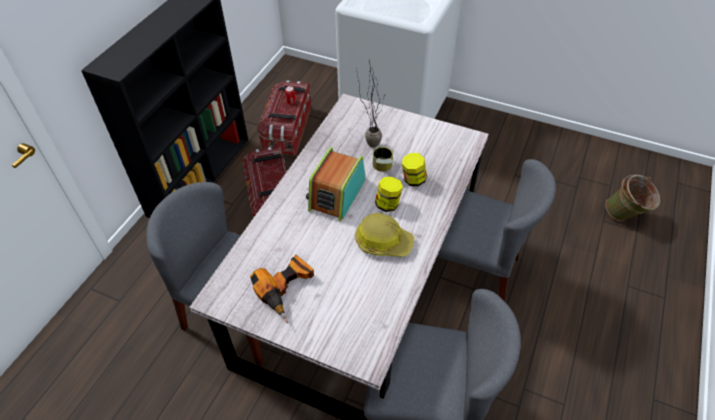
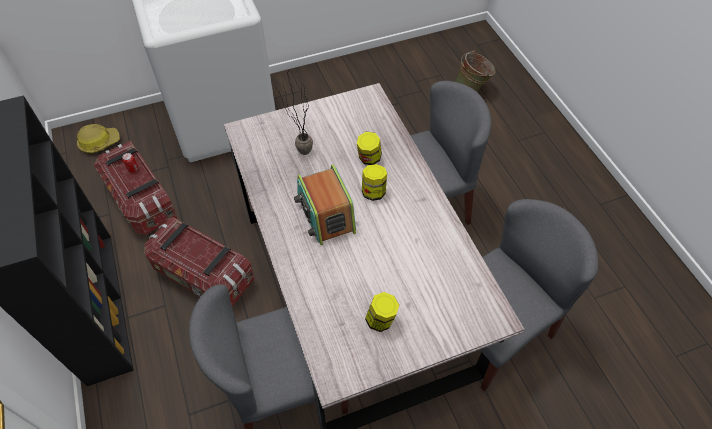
camera: 45 degrees left, 5 degrees up
power drill [250,255,314,323] -> jar [365,292,399,332]
hard hat [355,213,414,257] -> hard hat moved to [77,124,120,153]
can [373,146,394,172] -> none

